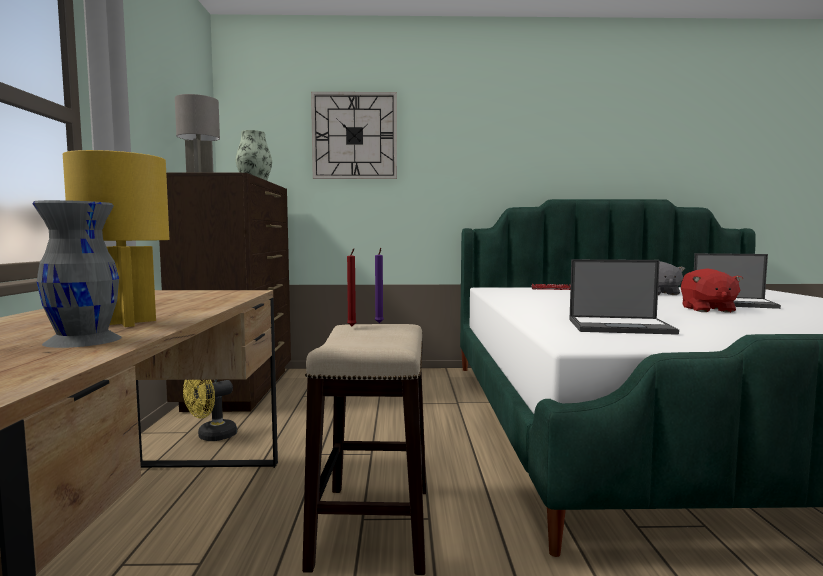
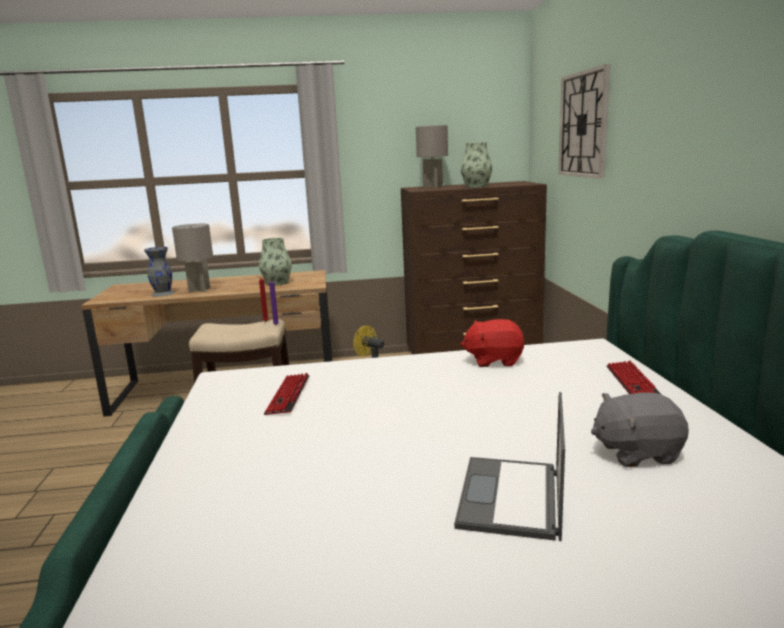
camera: 85 degrees right, 10 degrees up
yellow table lamp [63,150,169,327] -> grey table lamp [172,224,213,293]
laptop [569,259,679,335] -> keyboard [264,373,309,415]
red plush toy [681,269,743,313] -> red plush toy moved to [460,319,524,367]
none -> vase [259,238,292,285]

